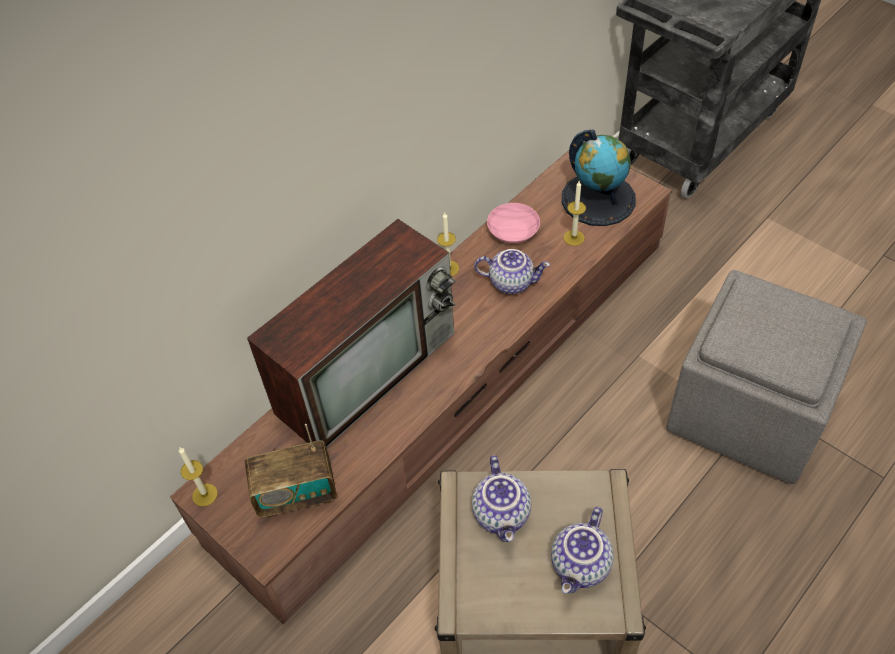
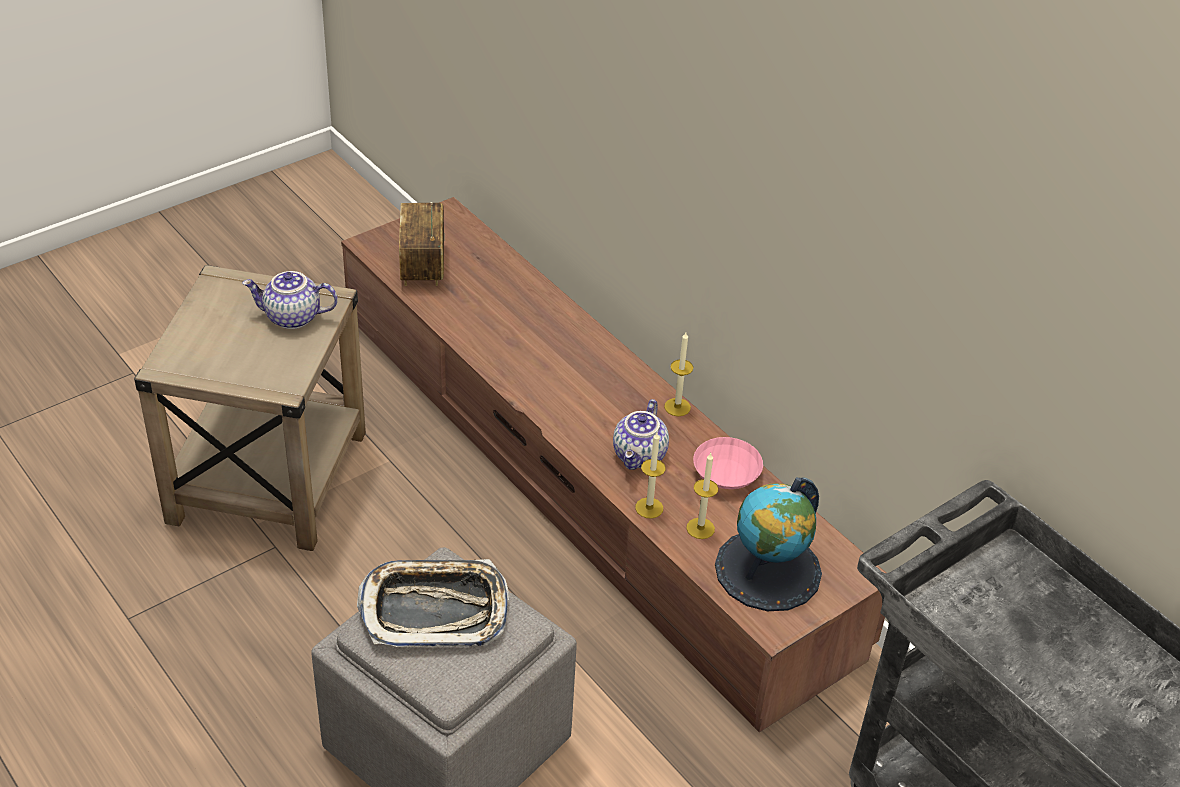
camera: 95 degrees right, 10 degrees down
candle [179,448,218,507] -> candle moved to [635,433,666,519]
television [247,219,456,448] -> none
teapot [551,507,614,593] -> none
none -> tray [357,559,509,647]

